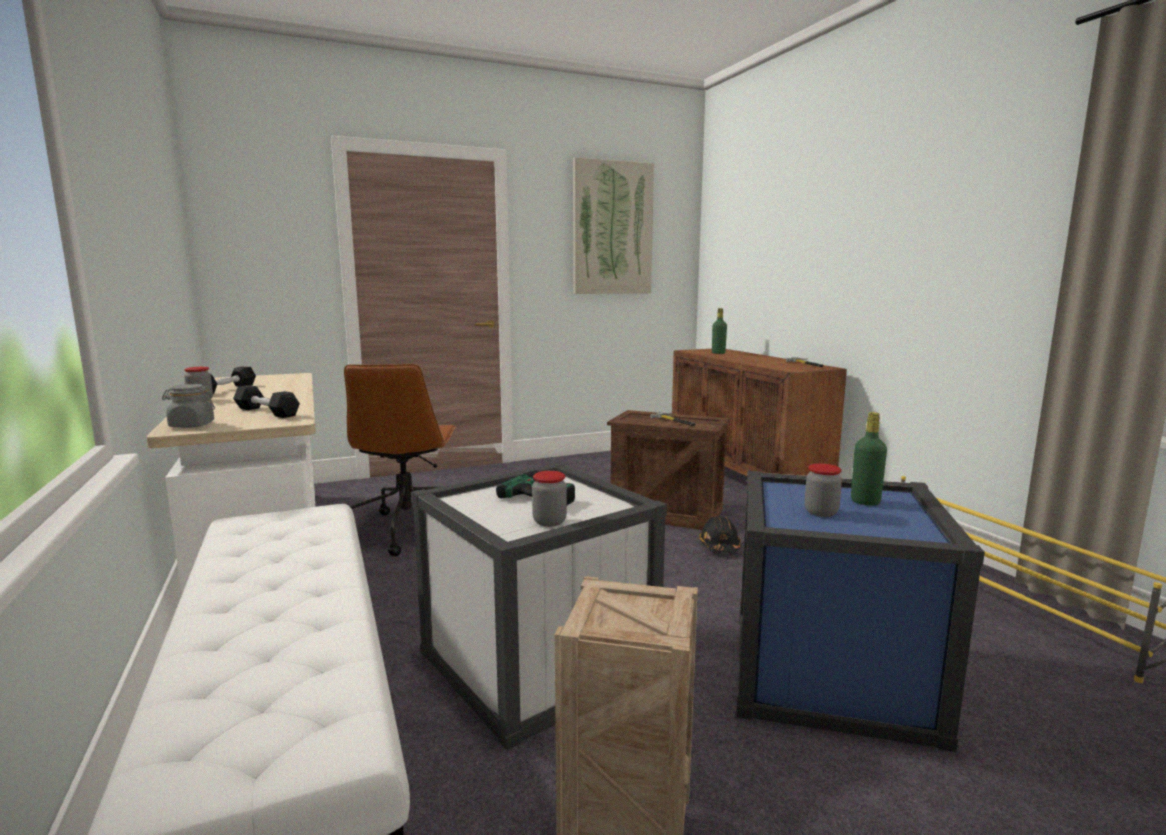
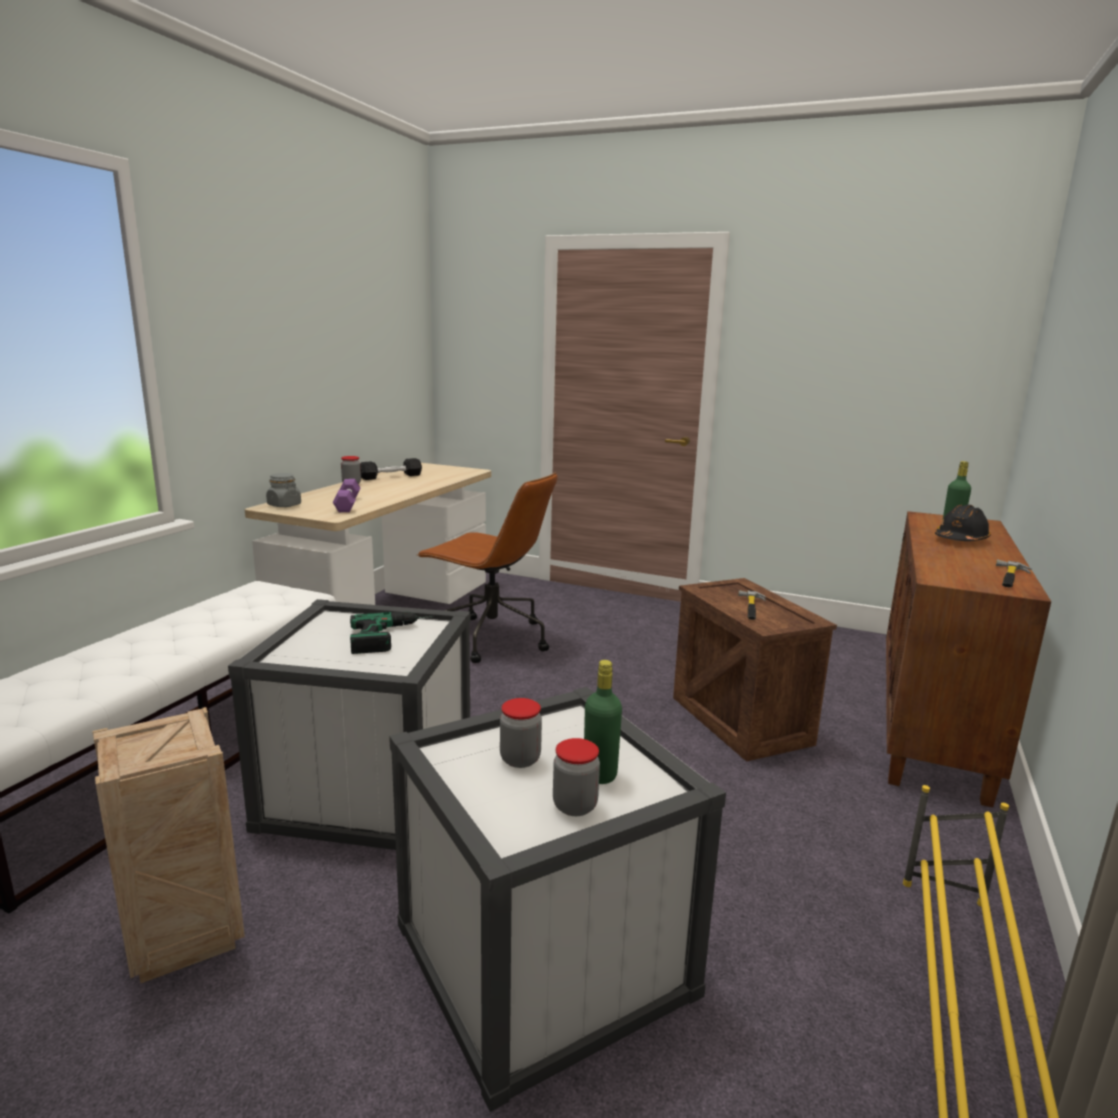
camera: 45 degrees right, 5 degrees up
black dumbbell [233,385,300,418] -> purple dumbbell [333,479,360,512]
brown office chair [344,364,457,556] -> brown office chair turned 105 degrees counterclockwise [416,472,558,663]
jar [532,471,567,527] -> jar moved to [553,738,600,816]
picture [573,157,654,294] -> none
black hard hat [699,516,741,553] -> black hard hat moved to [935,504,991,541]
blue storage box [737,471,985,752] -> white storage box [389,687,726,1112]

